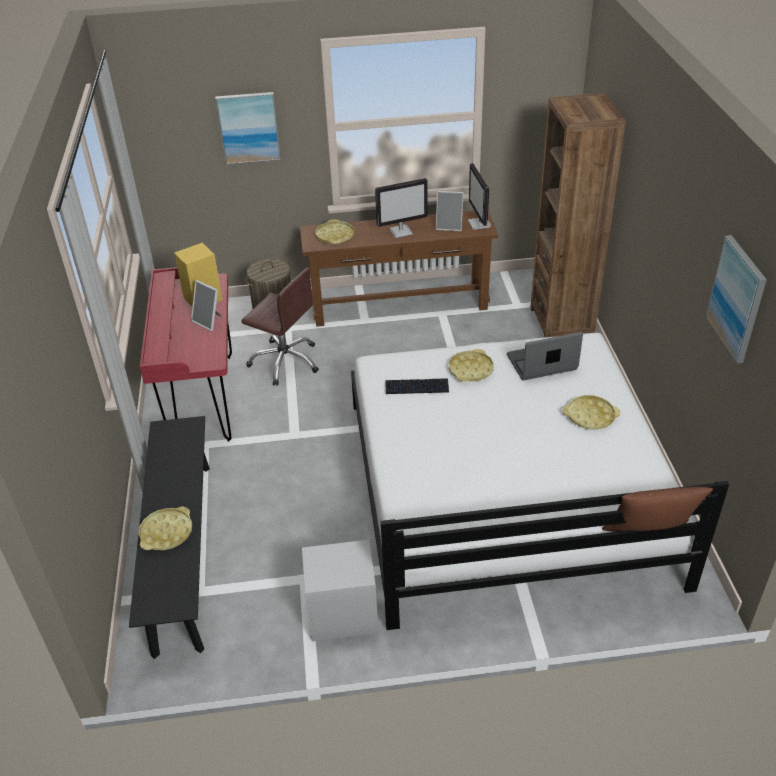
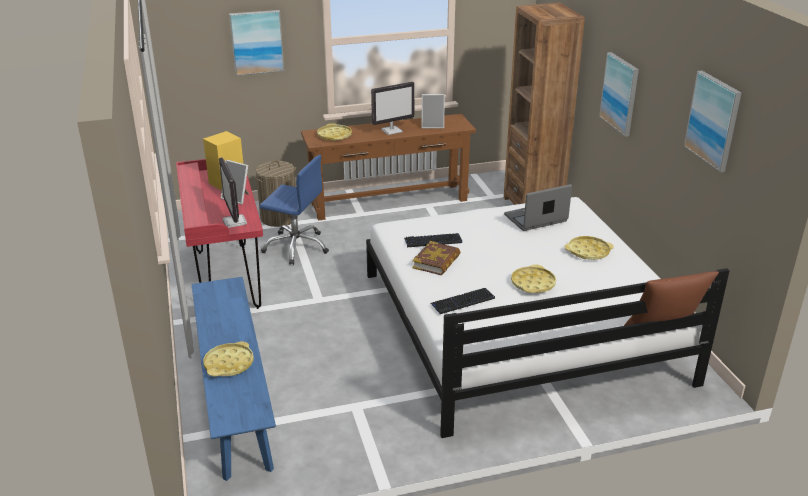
camera: 10 degrees left, 10 degrees down
black bench [129,416,210,659] -> blue bench [192,277,276,481]
brown office chair [241,267,319,386] -> blue office chair [260,155,329,265]
grey nightstand [302,540,378,641] -> none
yellow tray [449,349,494,382] -> yellow tray moved to [511,264,556,293]
monitor [468,163,491,230] -> monitor moved to [219,158,247,228]
none -> book [412,241,461,276]
none -> keyboard [431,288,495,314]
none -> picture [599,52,639,137]

